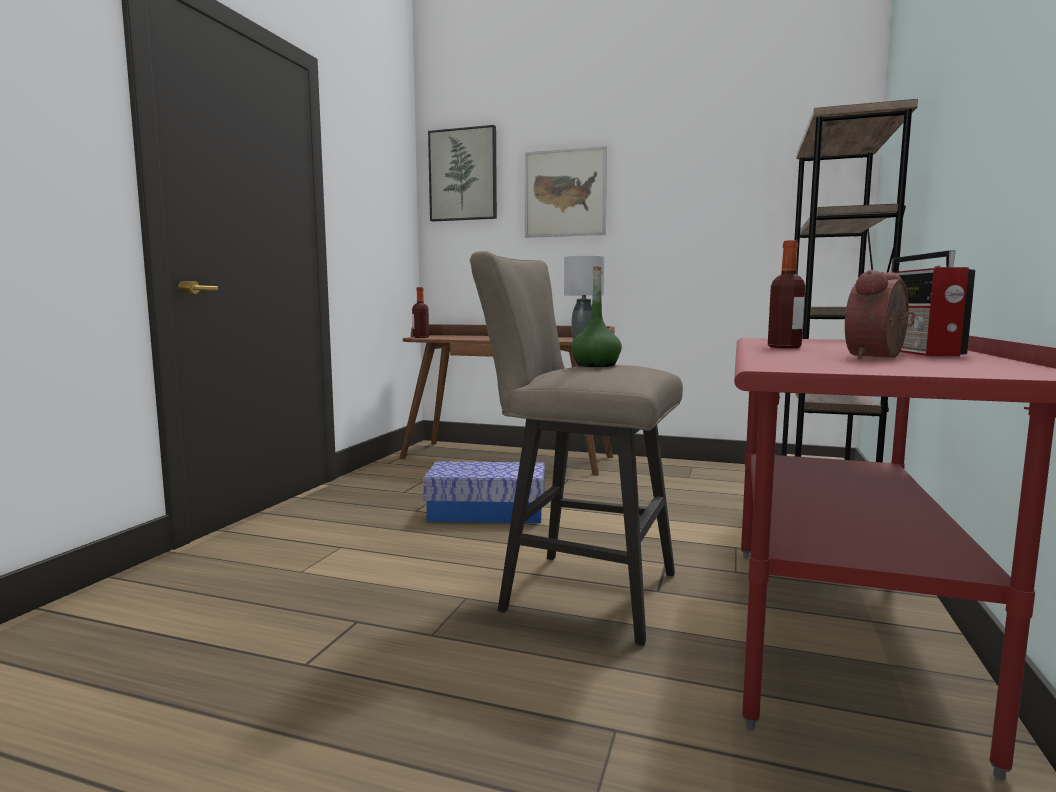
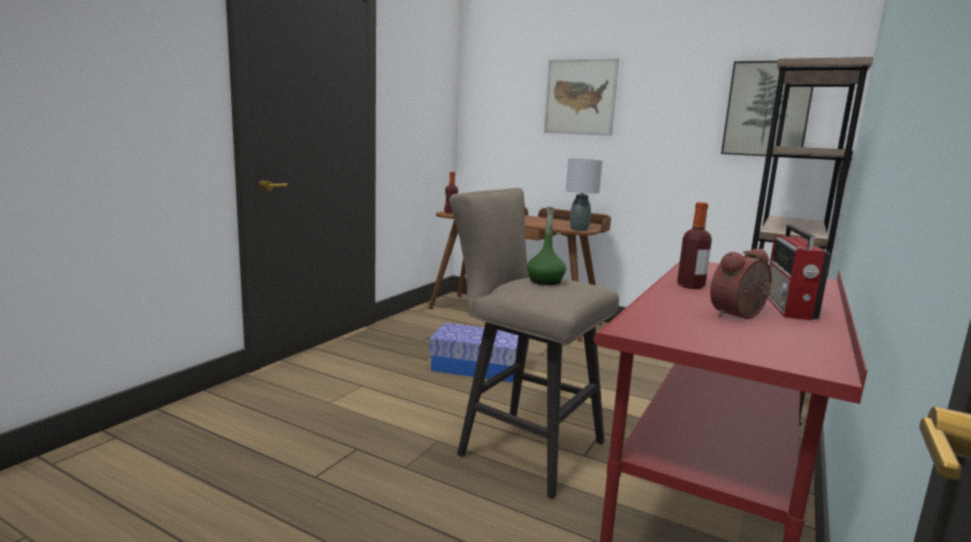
camera: 10 degrees right, 5 degrees up
picture [428,125,497,222] -> picture moved to [721,61,813,158]

